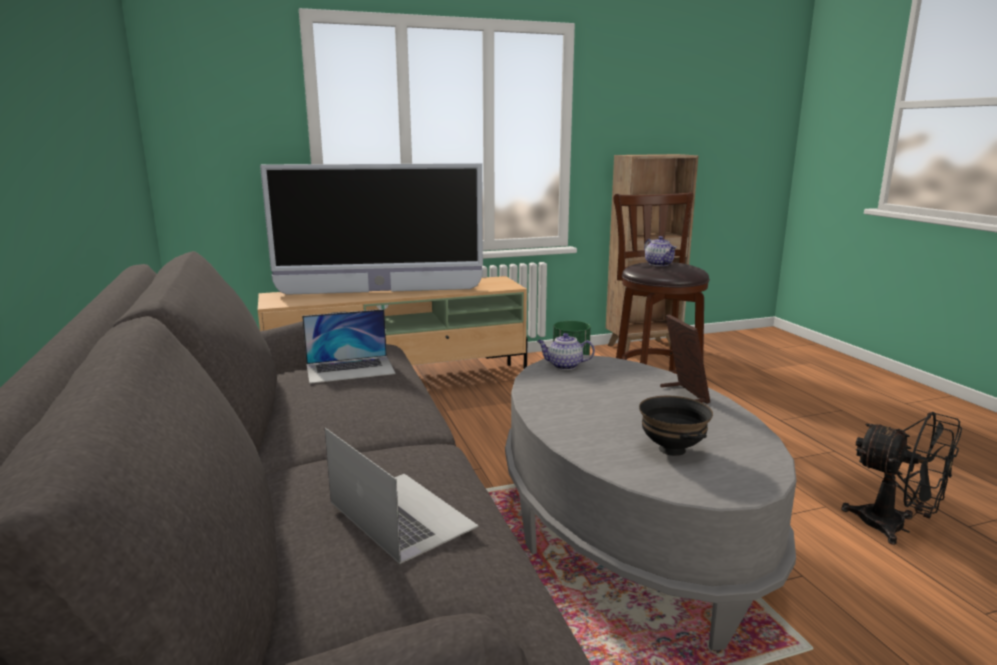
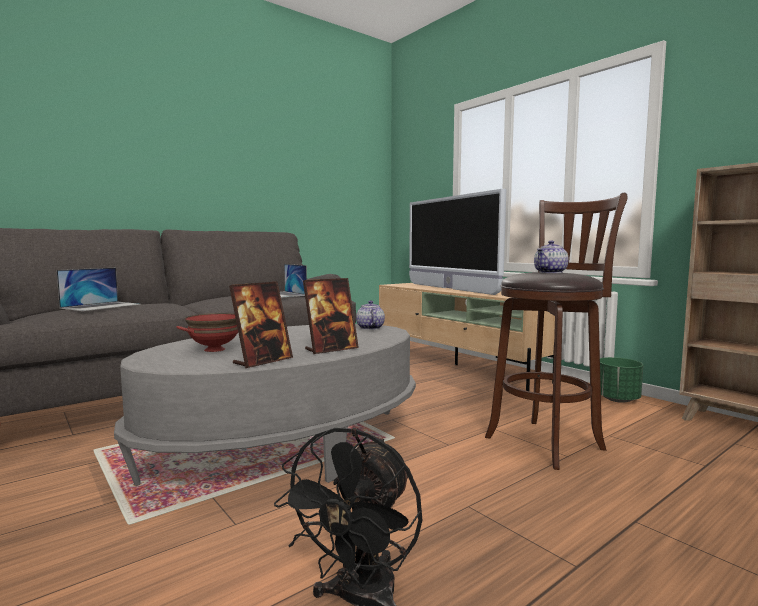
camera: 70 degrees right, 10 degrees down
black bowl [639,396,713,456] -> red bowl [176,313,238,352]
none -> picture frame [229,281,293,368]

